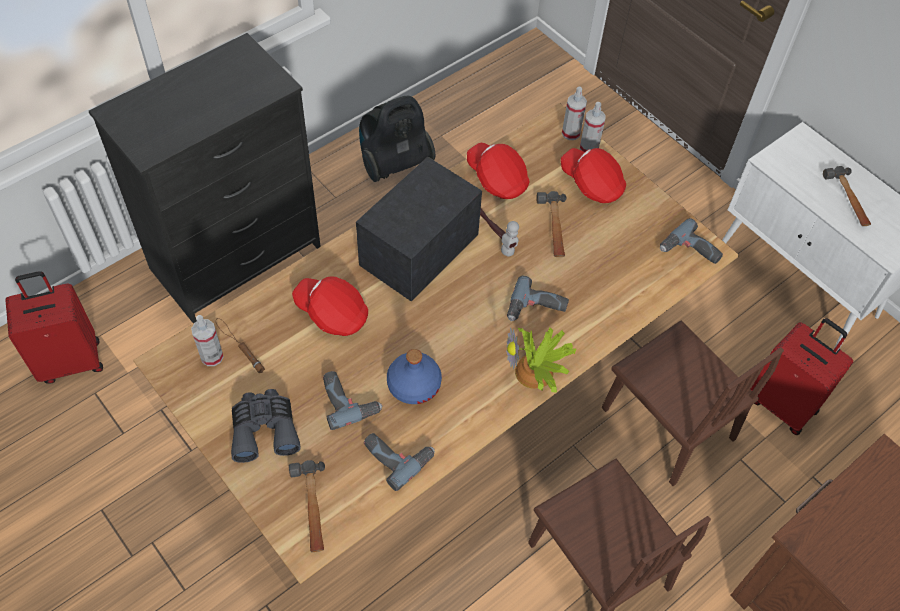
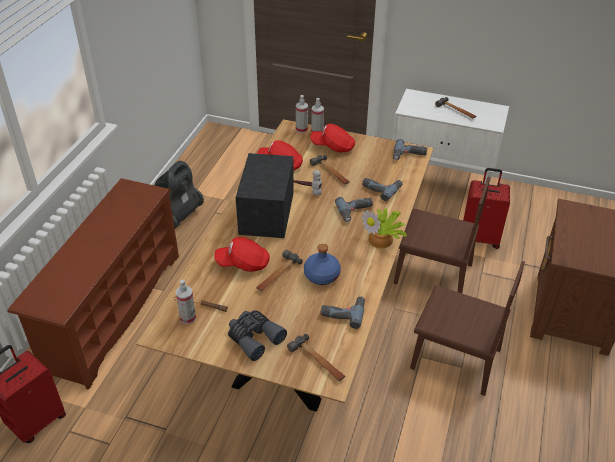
camera: 30 degrees left, 15 degrees down
black dresser [89,33,321,324] -> brown shoe rack [8,178,179,390]
power drill [323,371,383,430] -> power drill moved to [362,178,402,201]
none -> hammer [256,250,303,291]

